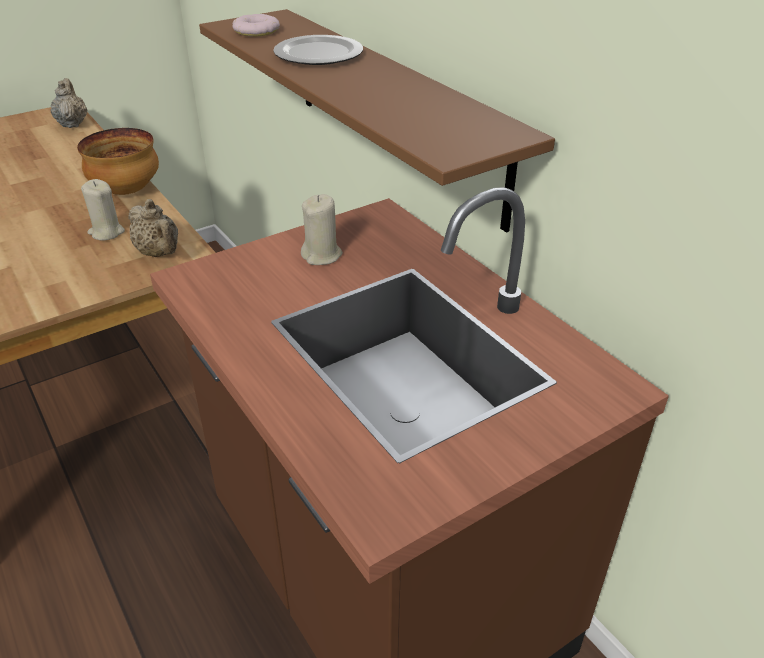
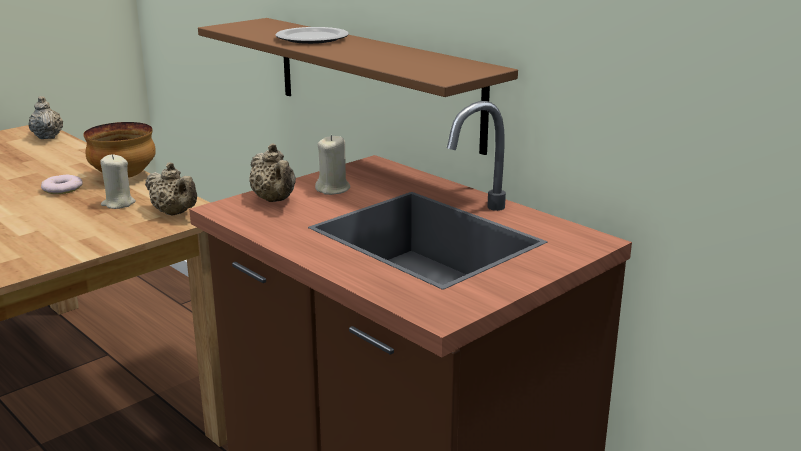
camera: 10 degrees left, 15 degrees down
donut [233,14,280,37] -> donut moved to [41,175,83,194]
none -> beige teapot [249,144,296,202]

